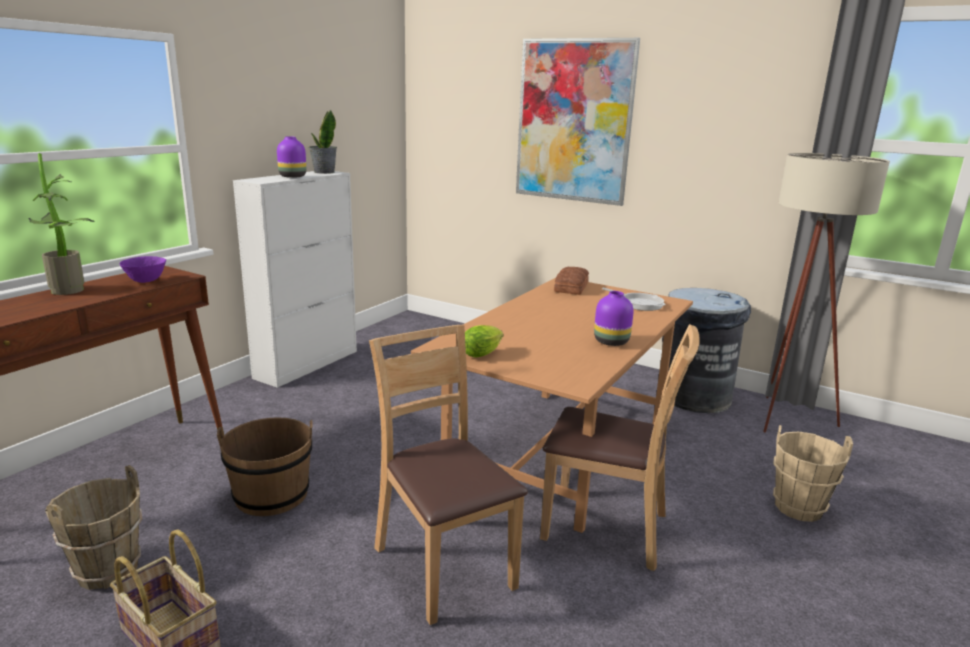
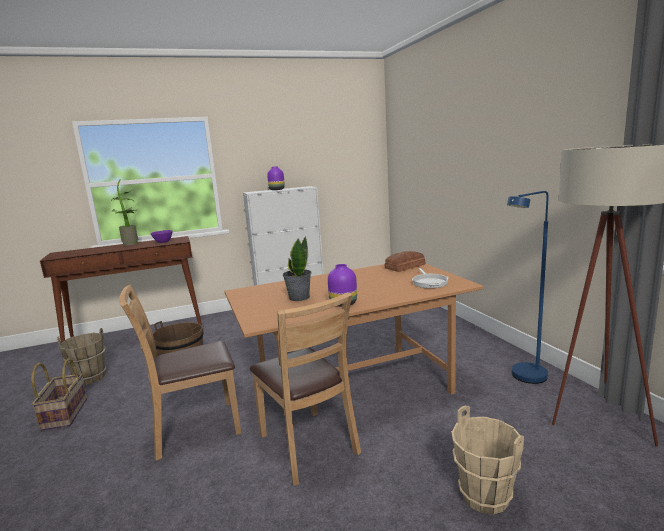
camera: 40 degrees right, 5 degrees down
potted plant [309,110,337,174] -> potted plant moved to [283,236,311,301]
brown chair [369,325,528,625] -> brown chair turned 120 degrees counterclockwise [119,285,241,461]
lettuce [465,325,503,358] -> none
picture [516,38,640,206] -> none
grey trash can [662,288,751,413] -> blue floor lamp [507,191,549,384]

